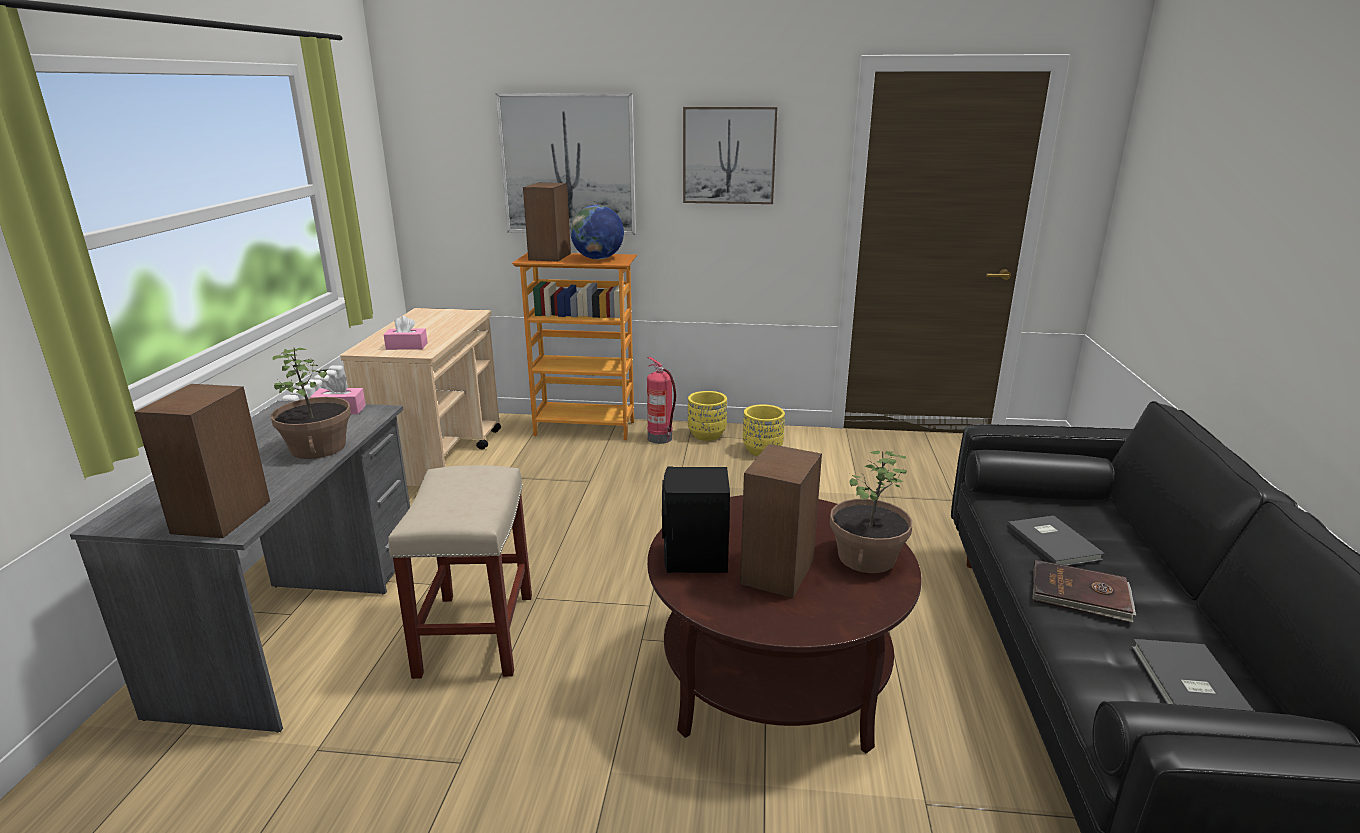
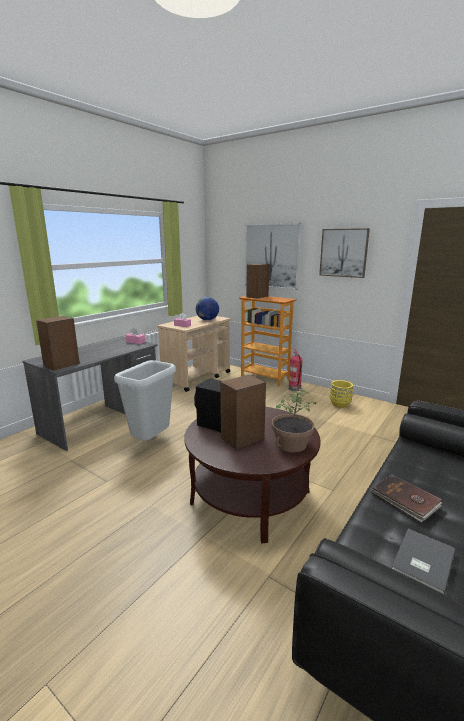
camera: 30 degrees right, 5 degrees down
potted plant [271,347,351,459] -> none
beige stool [388,465,532,679] -> grey trash can [114,360,176,441]
globe [570,205,624,259] -> globe moved to [196,297,219,320]
yellow planter [688,391,727,441] -> none
grey book [1007,516,1105,566] -> none

